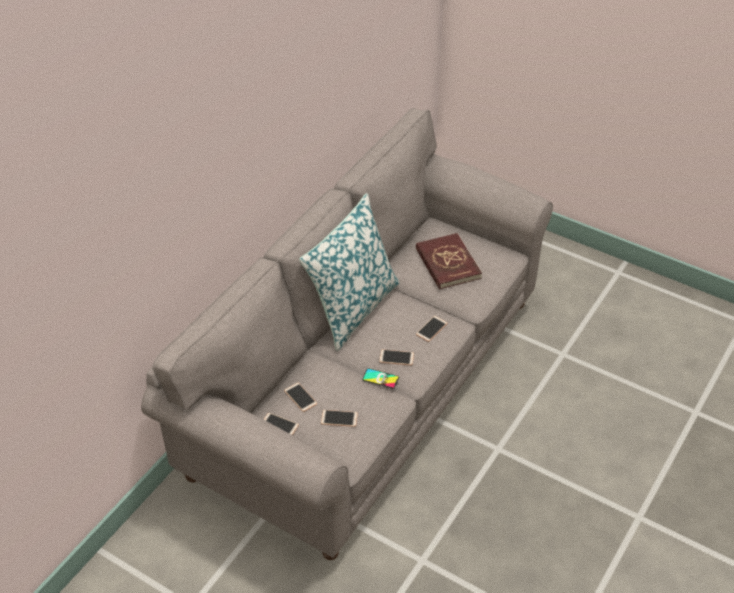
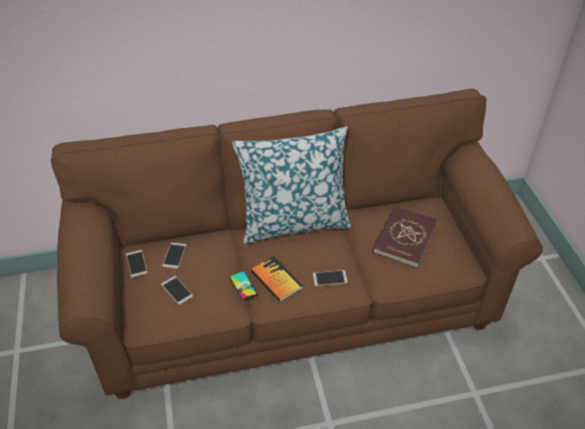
camera: 45 degrees right, 0 degrees up
grey sofa [141,108,553,560] -> brown sofa [50,89,543,399]
phone [379,349,414,366] -> book [251,256,303,302]

